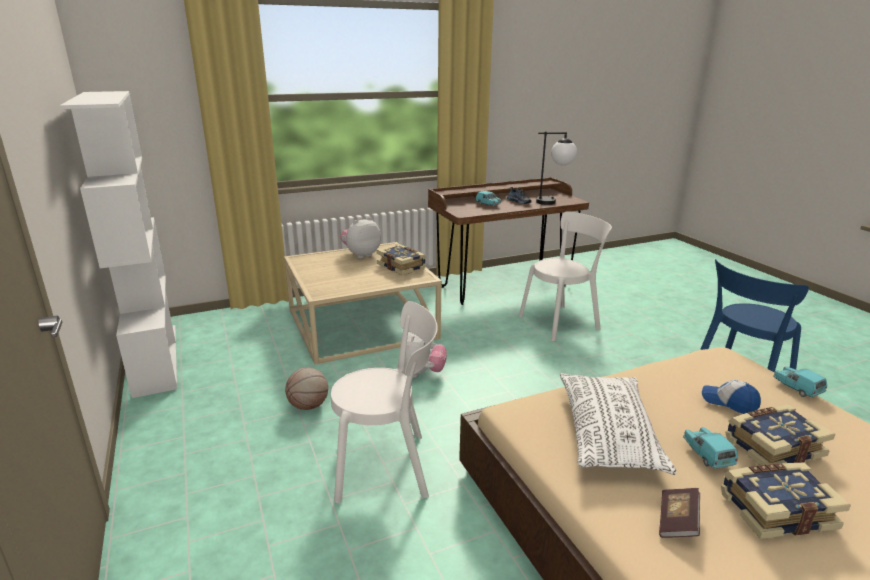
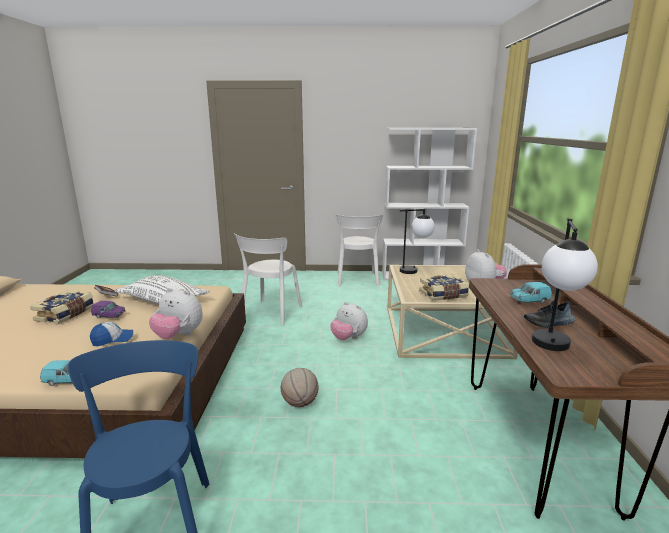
camera: 115 degrees right, 5 degrees down
basketball [285,368,328,410] -> basketball moved to [281,368,318,407]
white chair [519,211,612,341] -> white chair moved to [336,214,383,286]
turquoise toy car [683,427,738,469] -> purple toy car [91,301,126,319]
book [725,404,835,465] -> none
none -> plush toy [149,288,203,339]
none -> table lamp [400,209,435,274]

